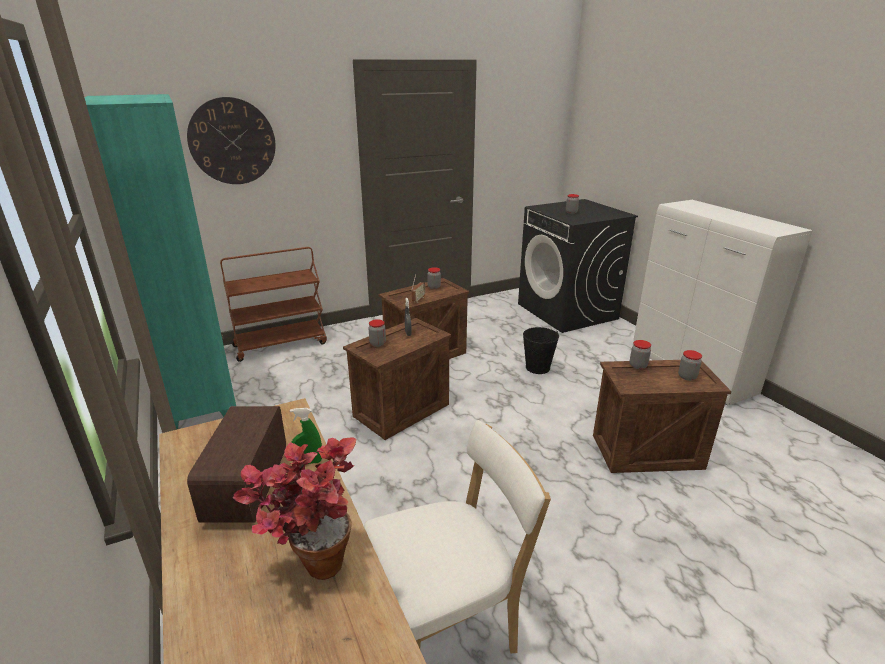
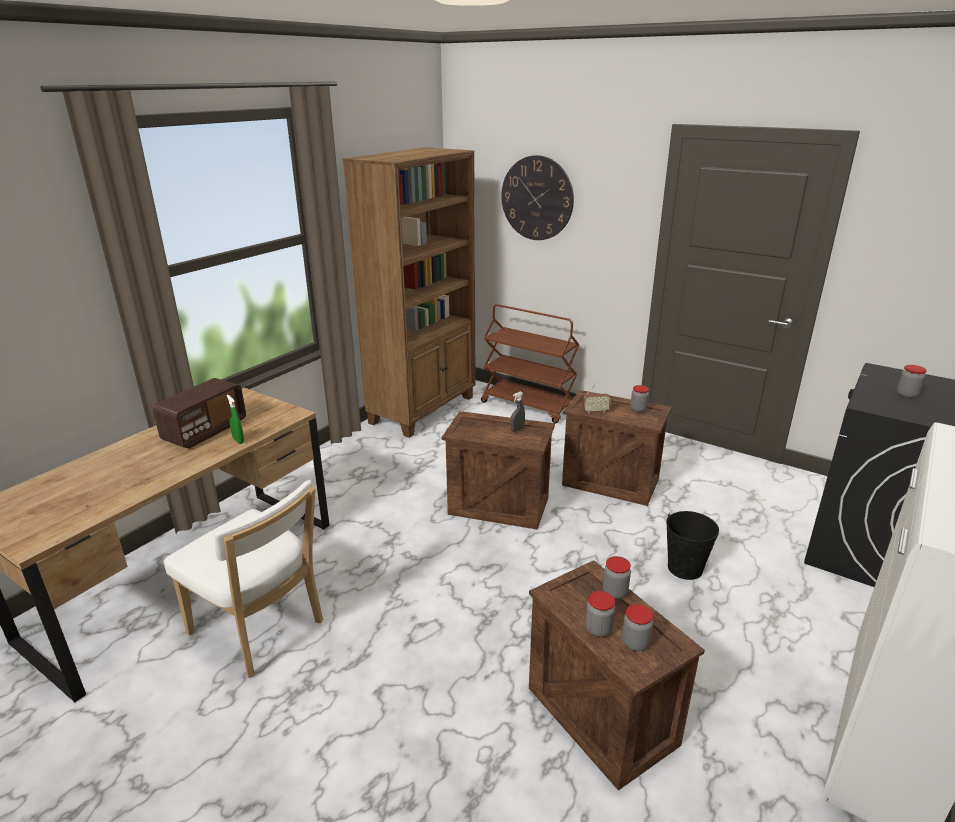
camera: 60 degrees right, 0 degrees up
turquoise bookcase [85,94,236,430] -> brown bookcase [343,147,476,438]
radio [187,406,286,523] -> radio turned 150 degrees clockwise [153,378,246,449]
potted plant [233,438,356,580] -> none
jar [368,319,386,347] -> jar moved to [585,591,615,637]

